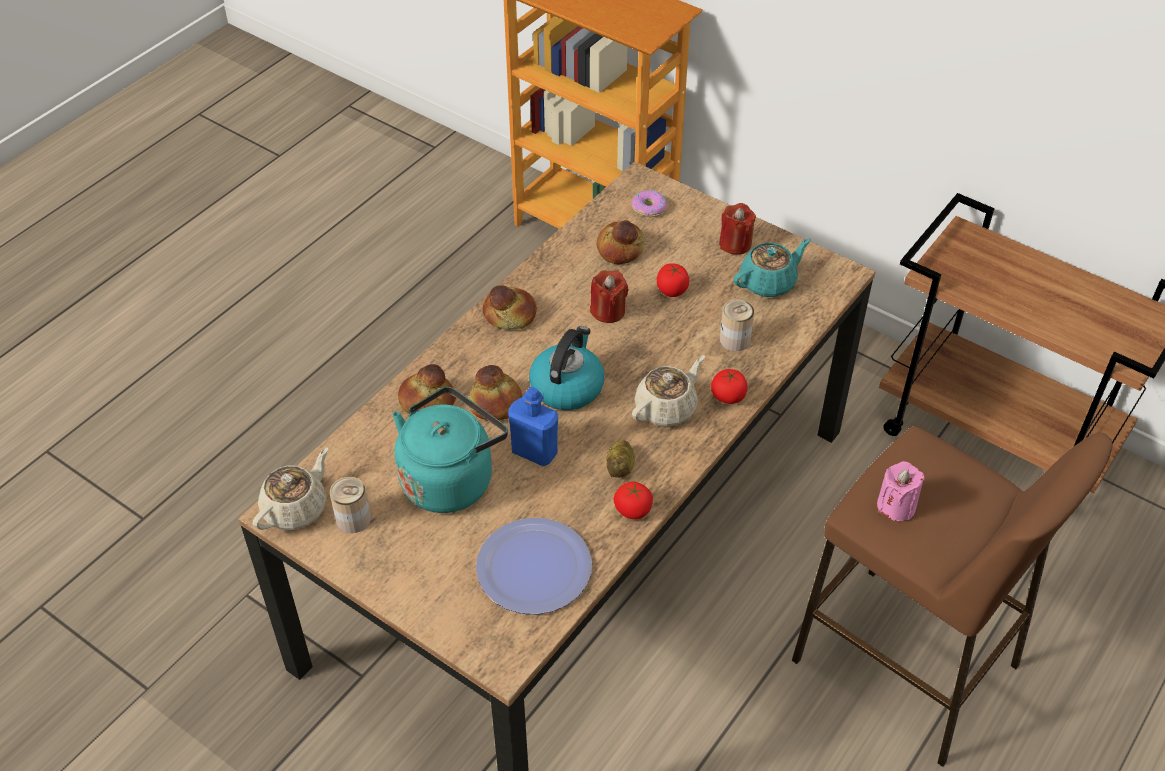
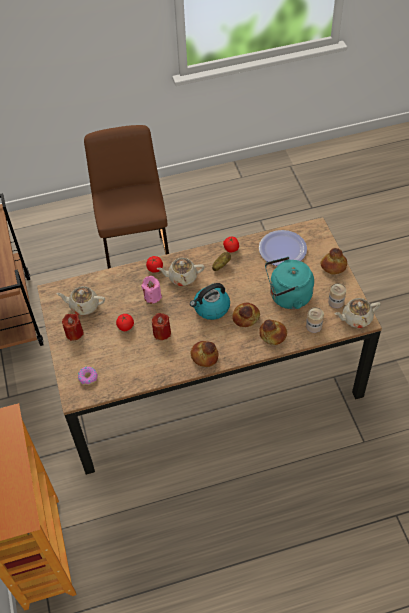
camera: 140 degrees left, 5 degrees up
blue bottle [508,387,558,466] -> none
bread [597,220,645,264] -> bread moved to [320,248,347,274]
can [719,299,754,351] -> can moved to [306,307,324,333]
turquoise teapot [733,239,811,297] -> beige teapot [56,286,105,315]
pink candle [877,461,925,521] -> pink candle moved to [141,276,162,304]

